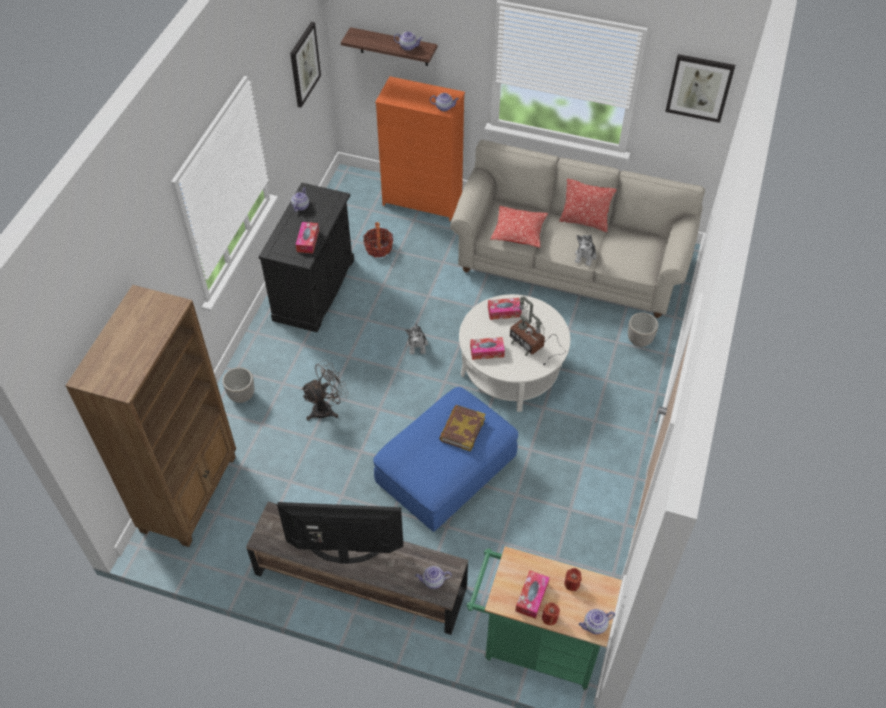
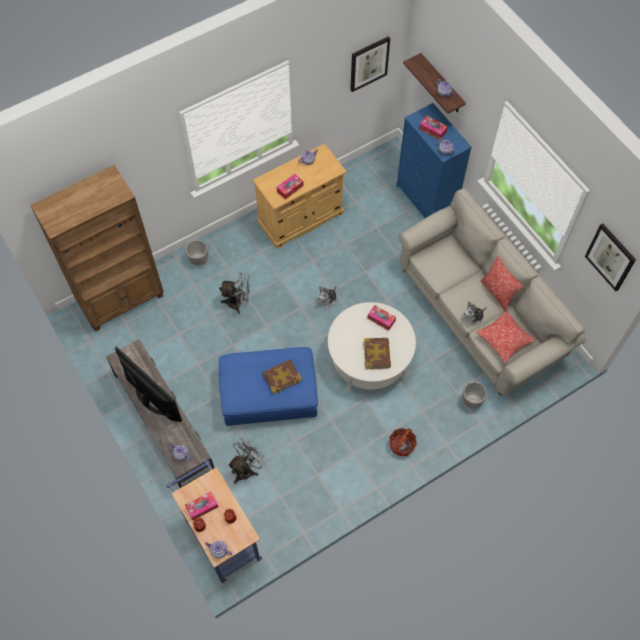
camera: 40 degrees right, 10 degrees up
black cabinet [259,183,354,332] -> beige cabinet [253,144,347,249]
basket [363,222,393,257] -> basket moved to [389,428,417,456]
orange dresser [375,76,465,221] -> blue dresser [397,103,472,218]
green cart [467,546,622,690] -> blue cart [167,460,262,583]
tissue box [470,337,505,360] -> tissue box moved to [419,115,448,140]
pillow [490,206,548,248] -> pillow moved to [476,311,535,363]
table lamp [510,296,566,365] -> book [364,338,391,369]
none -> grey fan [228,438,267,484]

